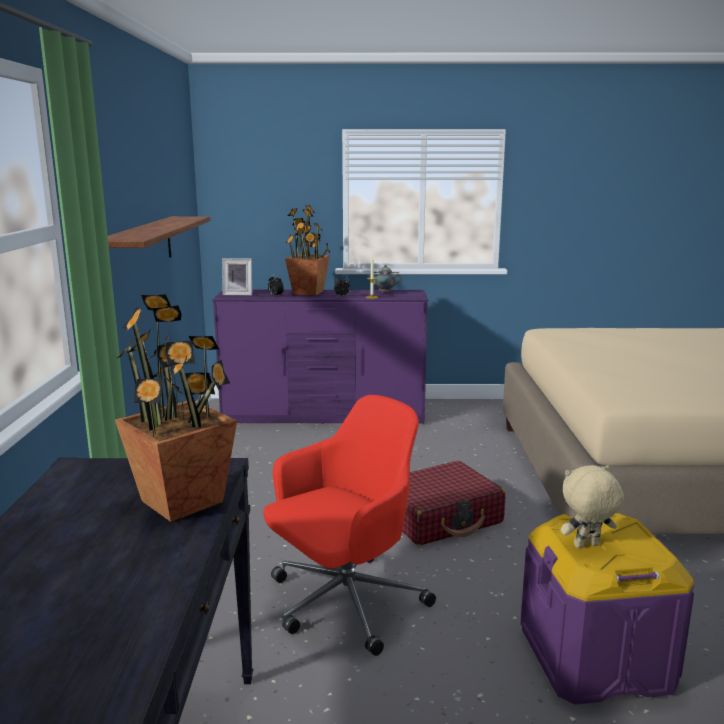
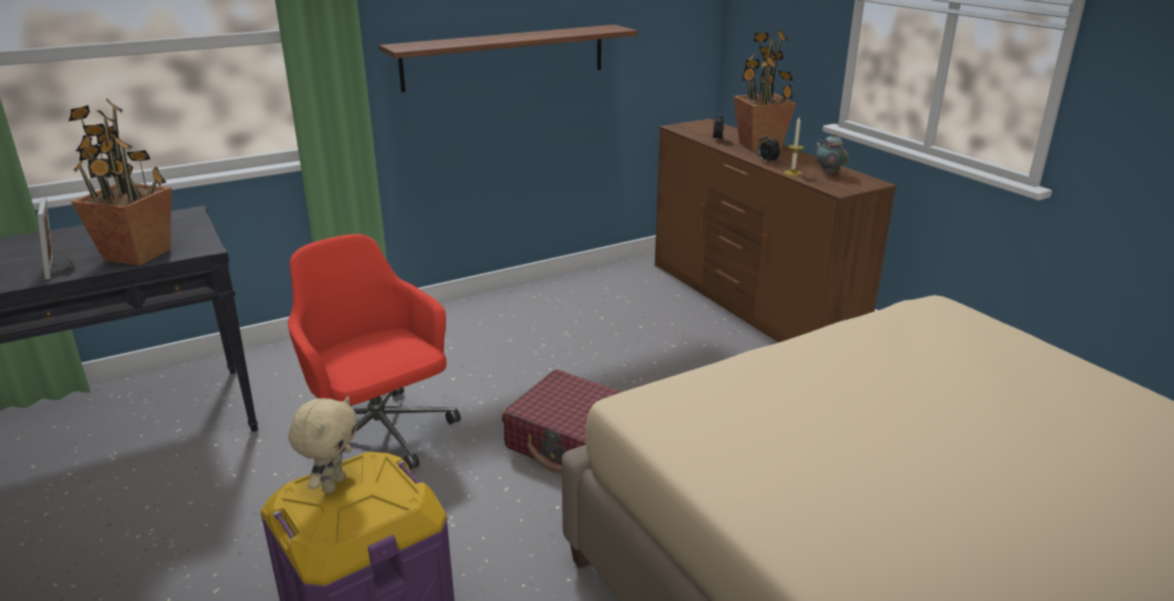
camera: 60 degrees right, 10 degrees up
purple dresser [212,290,428,424] -> brown dresser [655,119,897,342]
picture frame [222,258,252,295] -> picture frame moved to [37,198,75,279]
red office chair [263,395,436,656] -> red office chair turned 150 degrees counterclockwise [288,234,461,470]
beige plush toy [561,465,624,548] -> beige plush toy turned 60 degrees clockwise [288,396,357,493]

